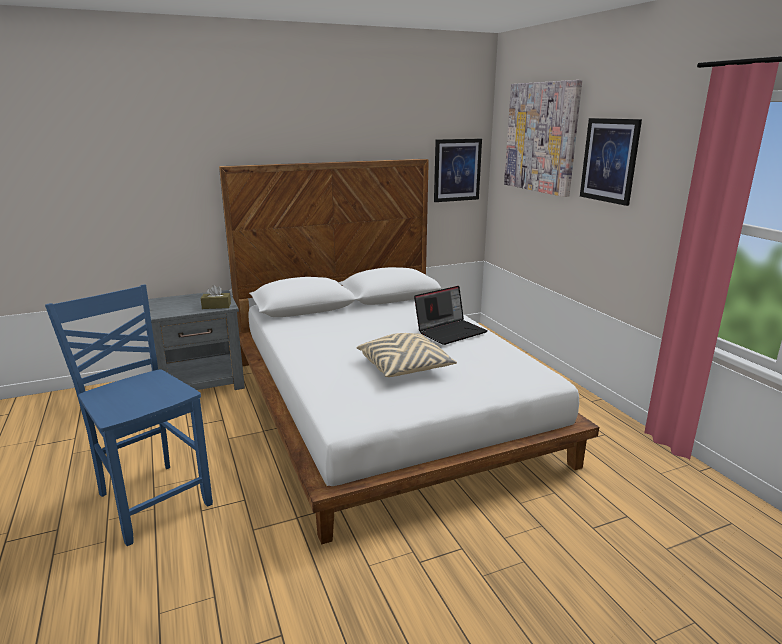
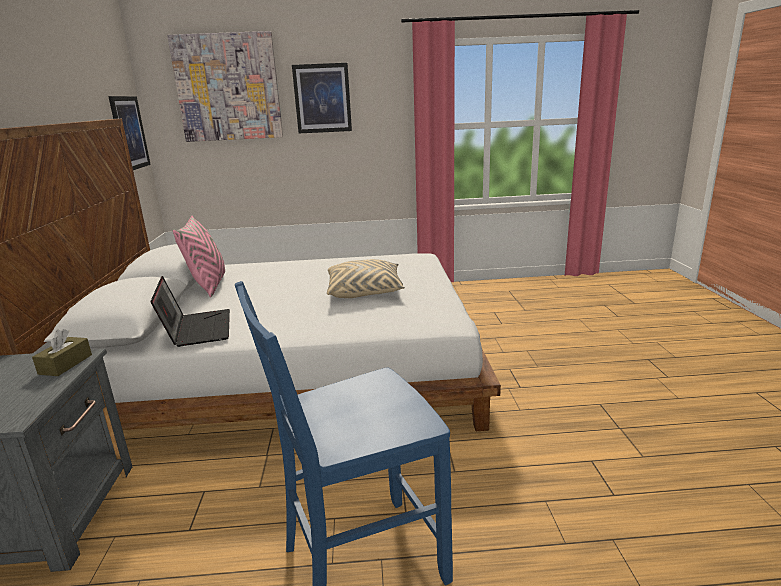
camera: 70 degrees left, 0 degrees up
laptop [414,286,487,345] -> laptop moved to [150,276,230,347]
none -> pink pillow [173,216,225,297]

